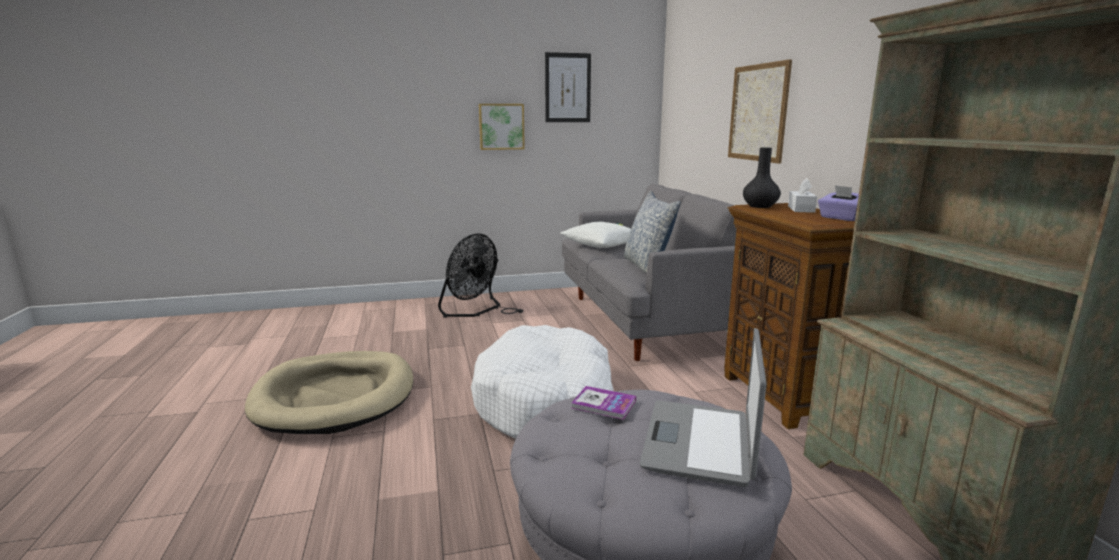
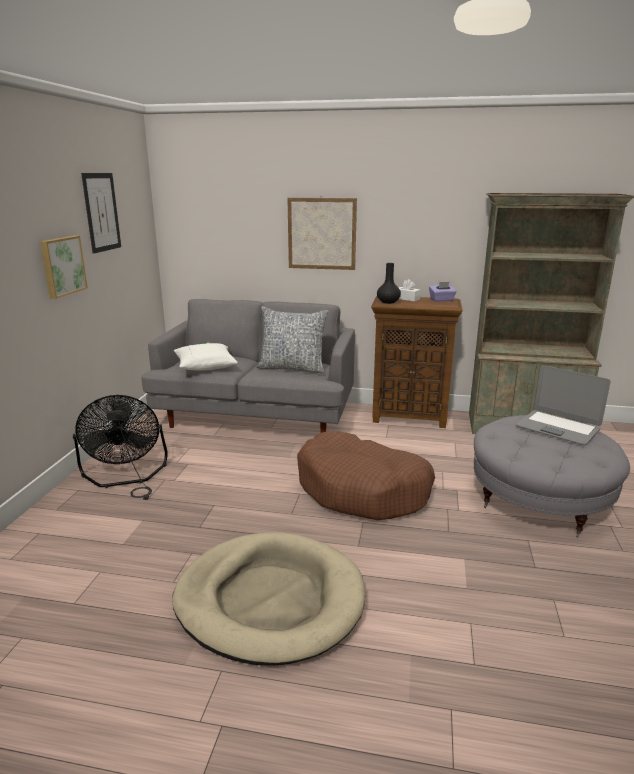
camera: 65 degrees left, 5 degrees up
black fan [438,233,523,318] -> black fan turned 105 degrees clockwise [73,395,168,500]
white dog bed [471,325,614,439] -> brown dog bed [297,431,435,520]
book [571,386,636,420] -> none

